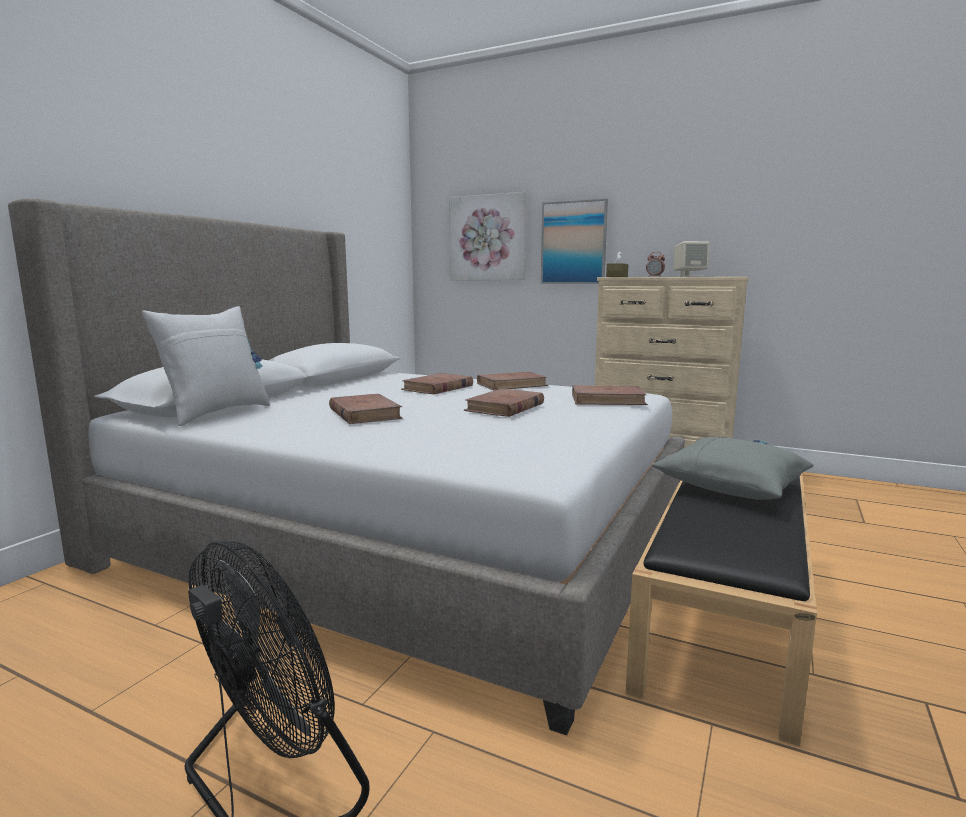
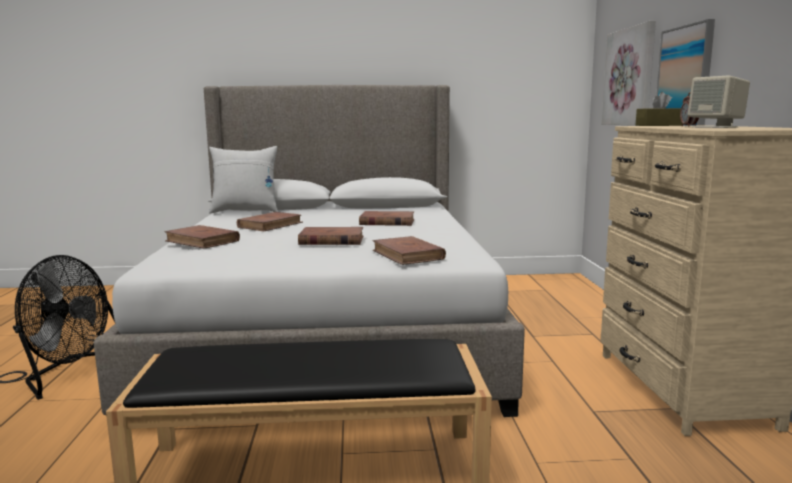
camera: 60 degrees right, 0 degrees up
brown book [477,372,548,390] -> brown book moved to [164,225,240,249]
grey pillow [652,437,813,500] -> none

